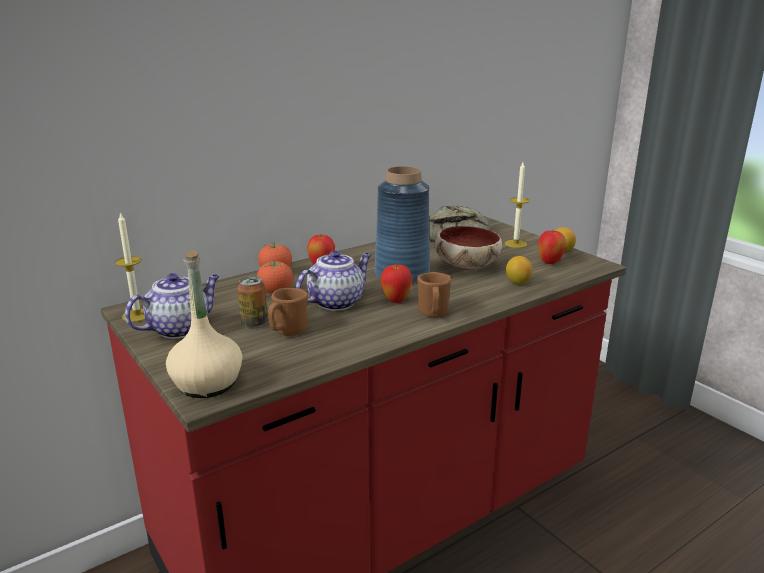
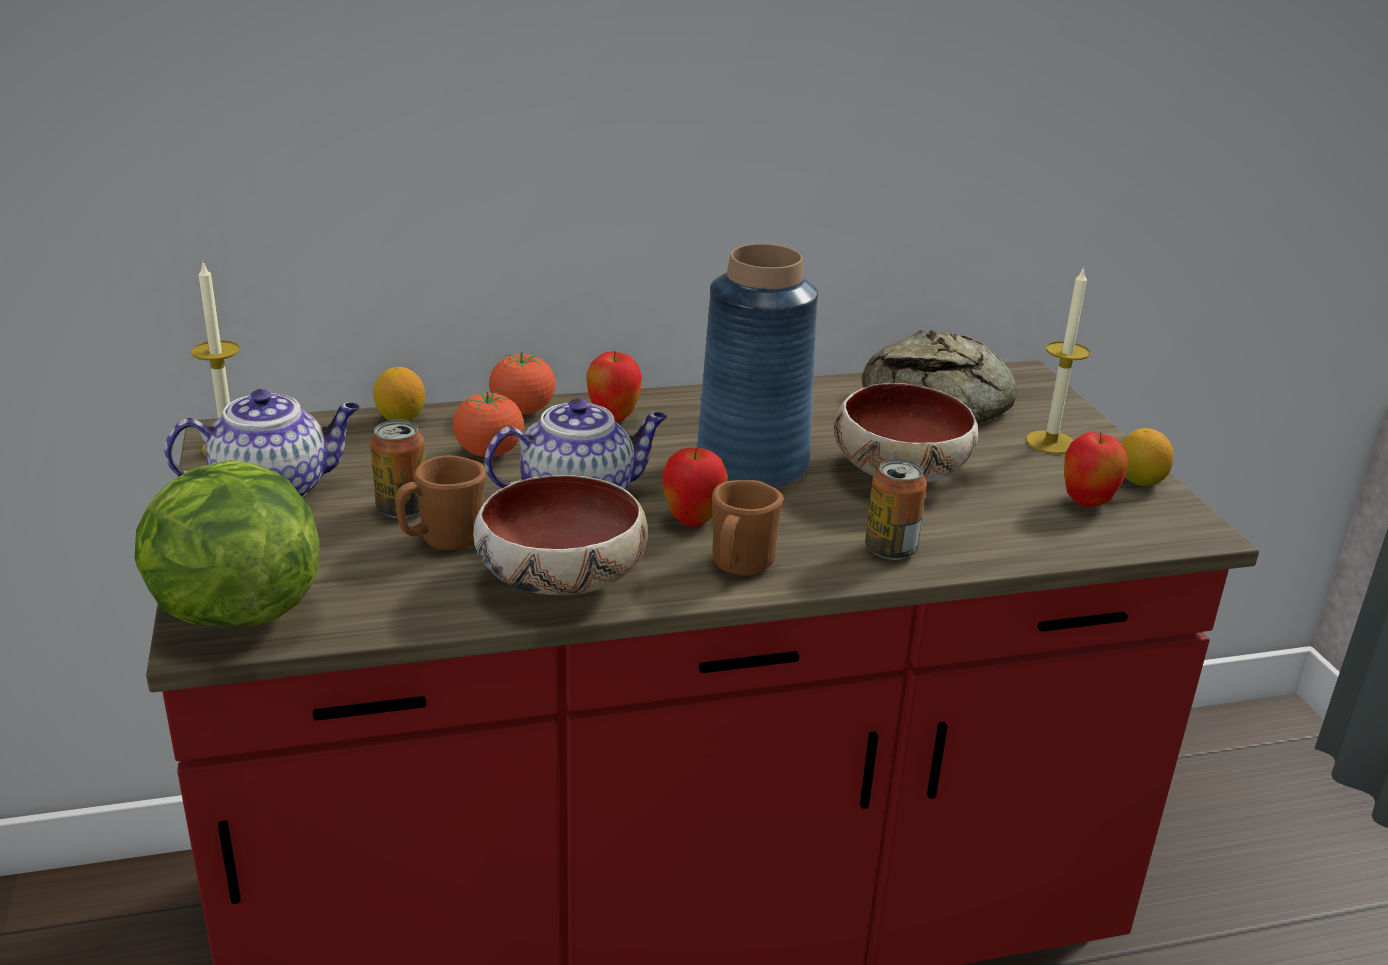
camera: 20 degrees right, 5 degrees up
beige bottle [166,251,243,398] -> lettuce [135,460,320,626]
lemon [506,256,533,285] -> lemon moved to [373,367,425,421]
none -> bowl [473,475,648,596]
none -> can [865,459,927,560]

